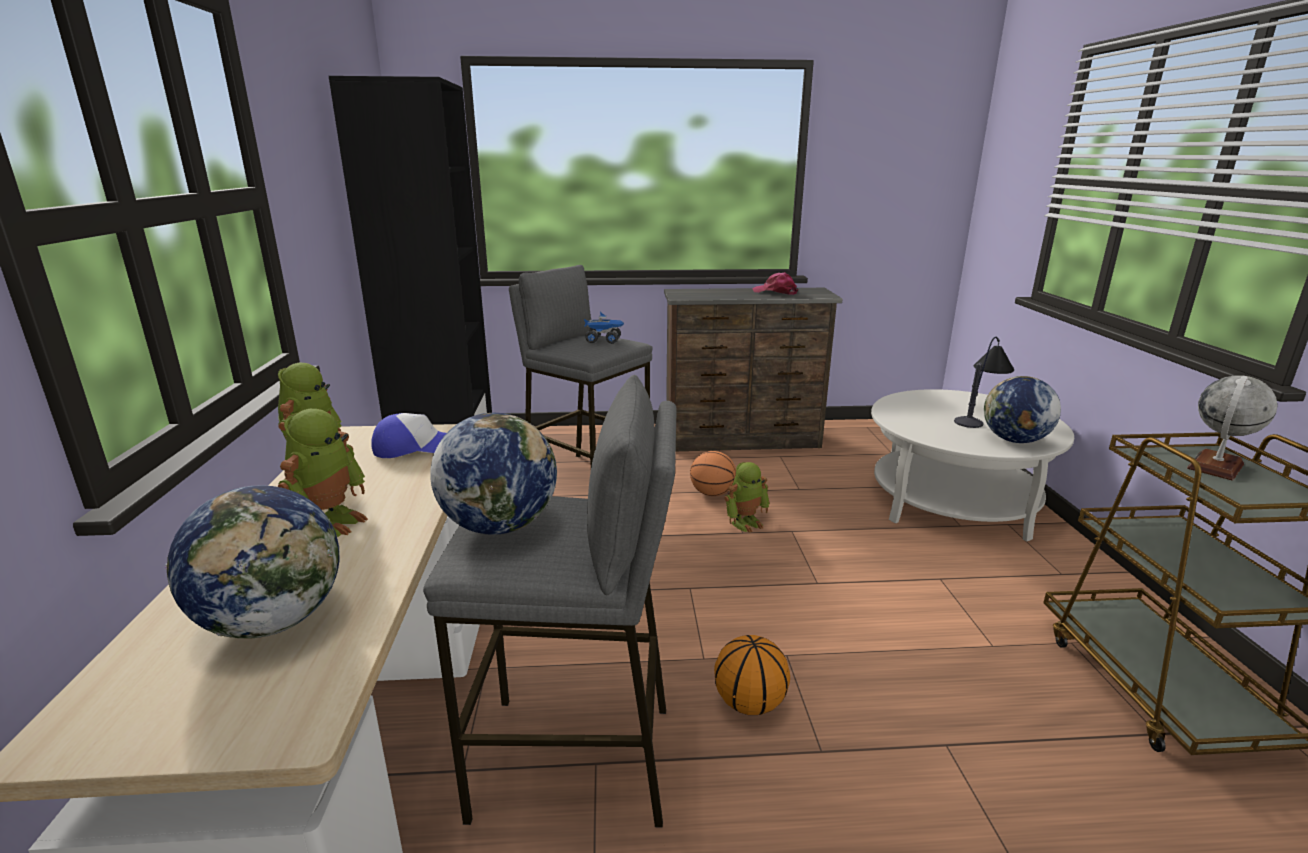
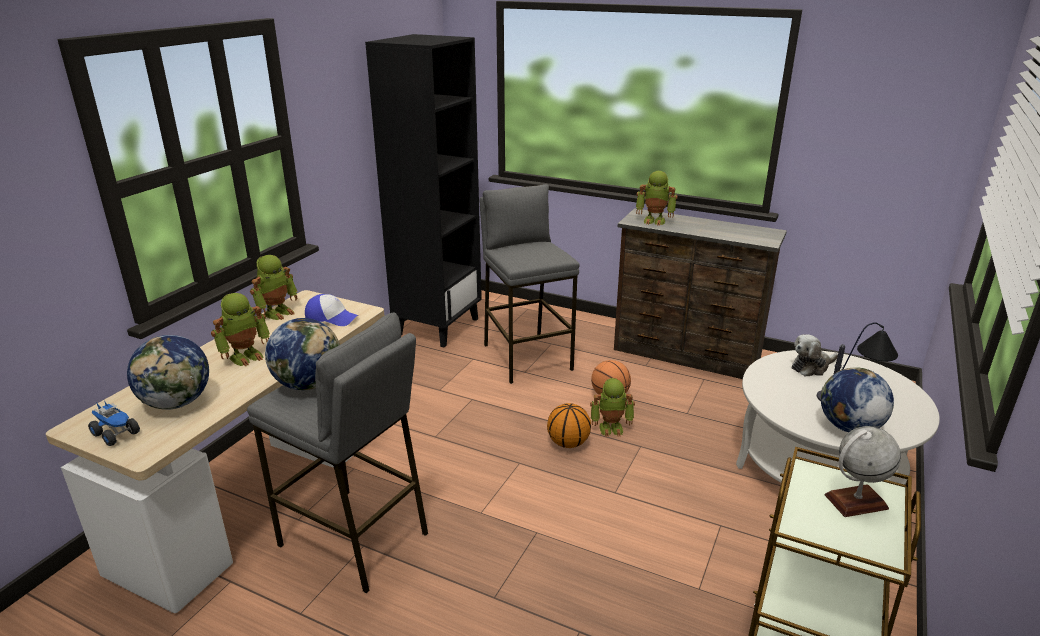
camera: 30 degrees right, 5 degrees up
toy truck [584,312,624,344] -> toy truck moved to [88,402,140,446]
basketball [714,635,790,715] -> basketball moved to [547,403,591,448]
pink cap [753,272,798,295] -> none
none -> toy robot [636,171,678,226]
none -> plush toy [792,334,838,377]

